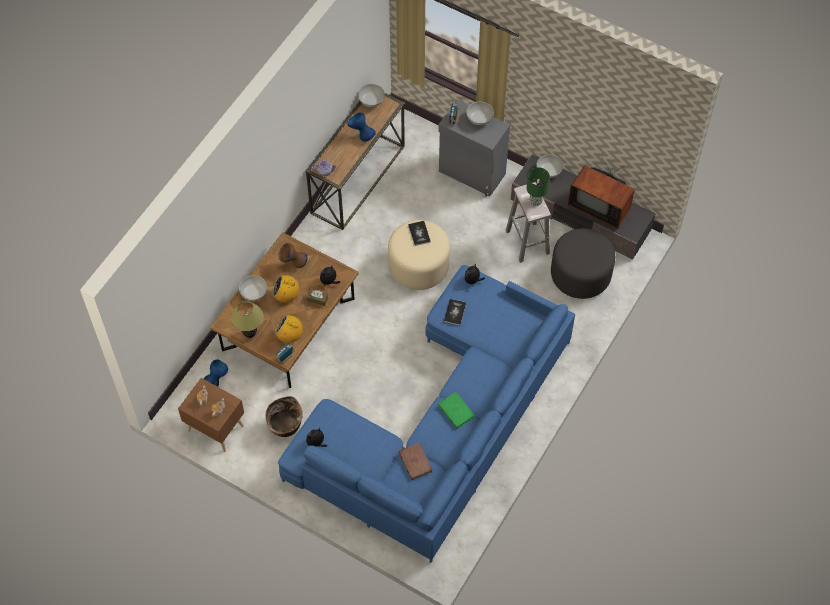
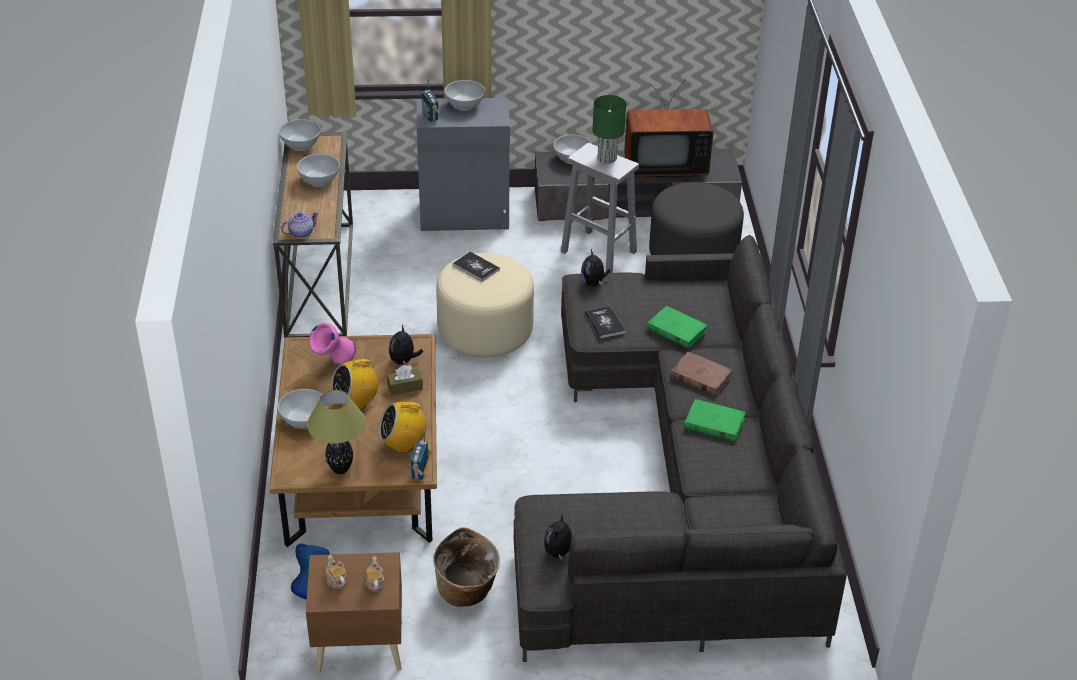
camera: 35 degrees left, 20 degrees down
brown vase [278,243,307,268] -> pink vase [309,323,356,365]
blue sofa [278,265,575,563] -> grey sofa [514,235,847,662]
blue vase [347,113,376,141] -> white bowl [297,154,340,187]
brown book [398,442,432,480] -> brown book moved to [670,351,733,396]
none -> green book [647,306,708,348]

